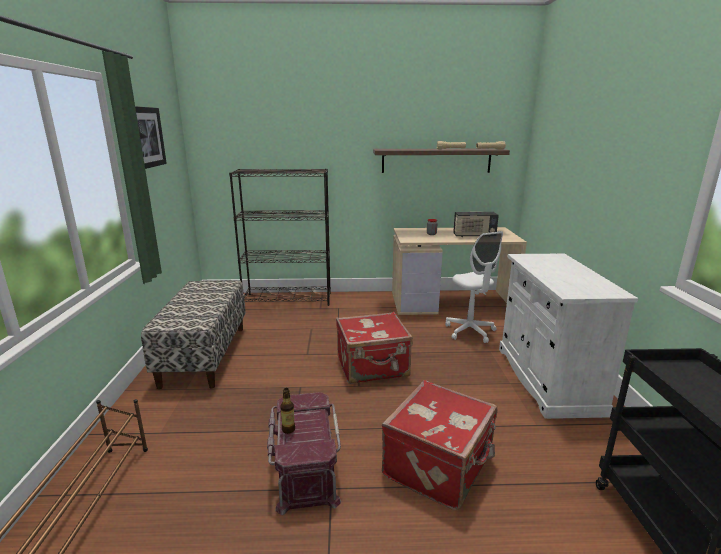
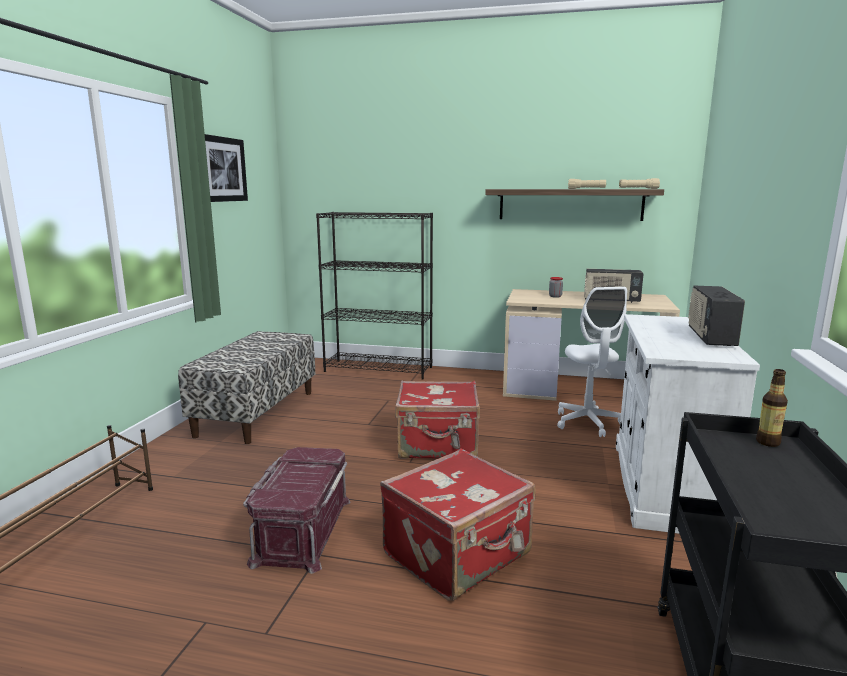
camera: 15 degrees right, 5 degrees down
bottle [280,388,295,434] -> bottle moved to [756,369,788,447]
none -> radio [688,286,745,346]

